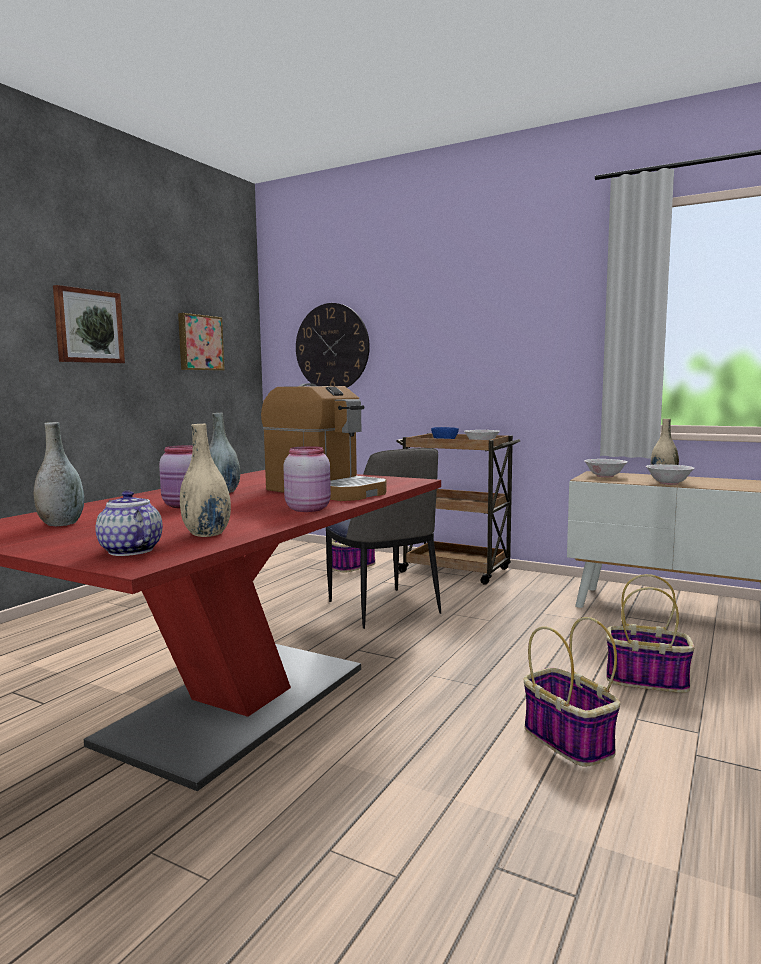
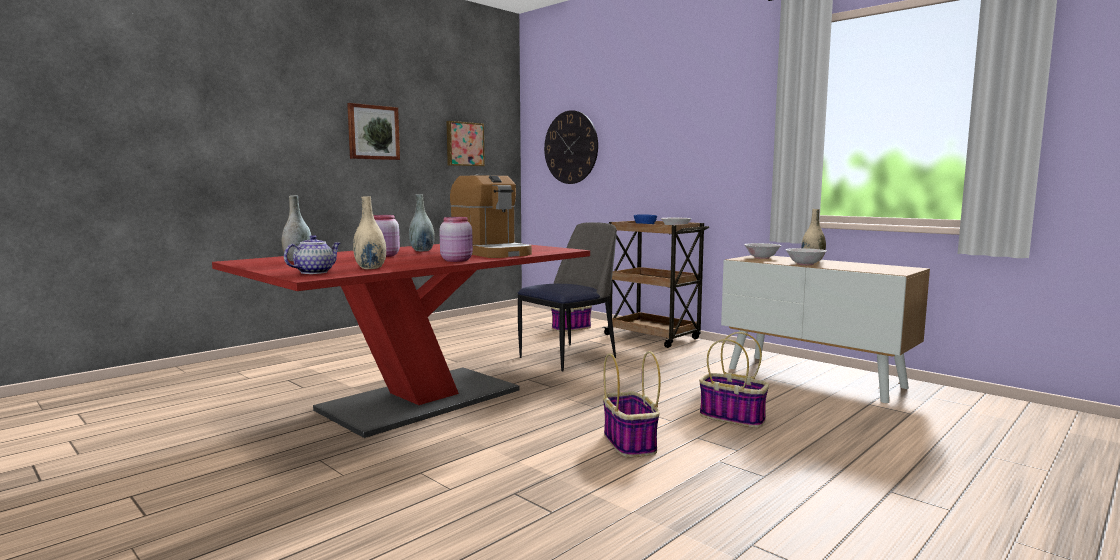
camera: 15 degrees right, 0 degrees up
teapot [96,491,163,556] -> teapot turned 60 degrees clockwise [284,235,341,274]
chair [326,448,441,629] -> chair turned 120 degrees counterclockwise [518,222,617,371]

